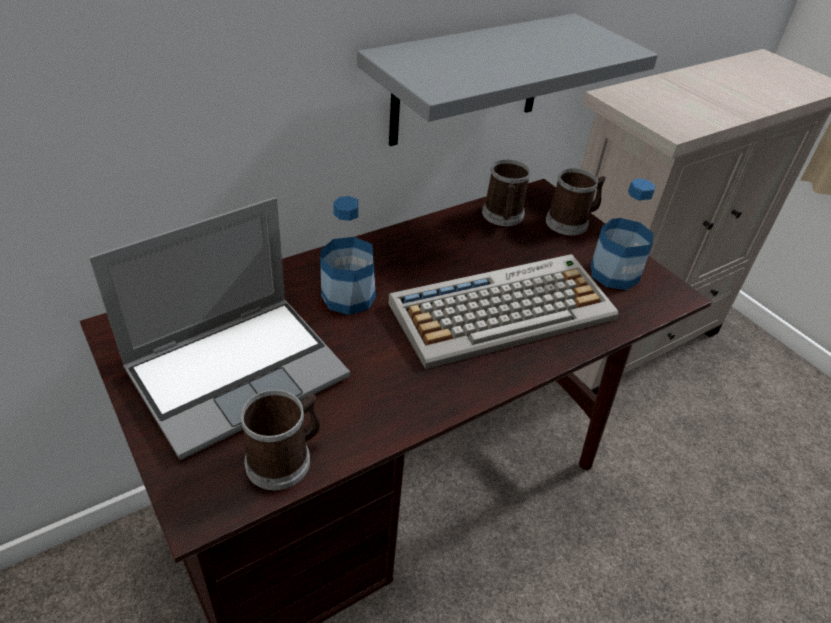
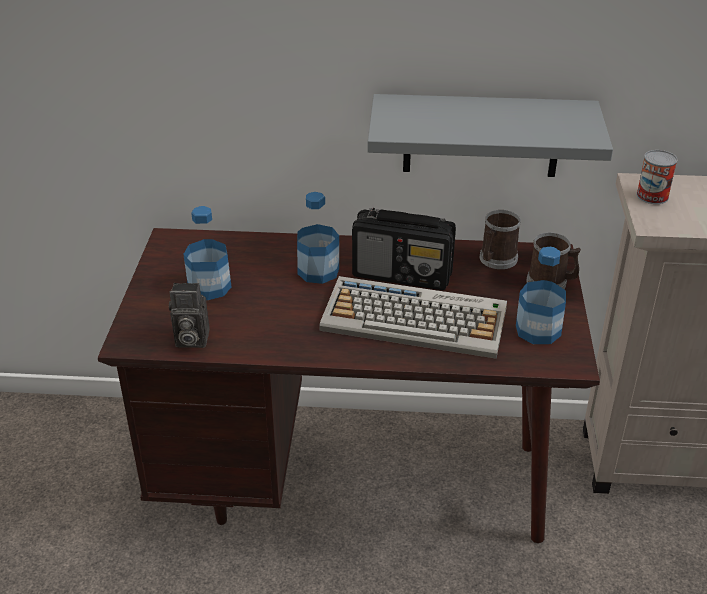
camera: 40 degrees right, 5 degrees down
laptop [89,197,350,460] -> bottle [183,206,232,300]
mug [241,390,320,490] -> camera [169,283,210,348]
none -> radio [352,208,456,290]
none -> can [636,150,678,204]

